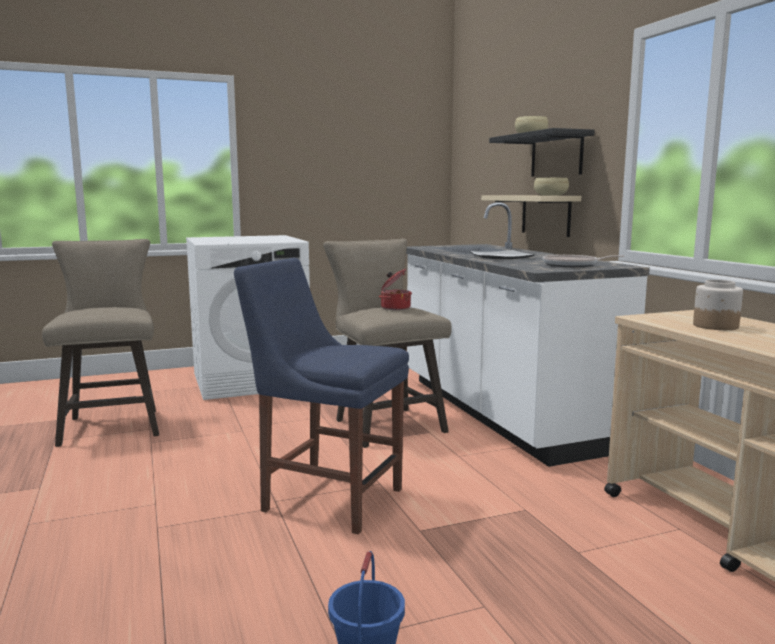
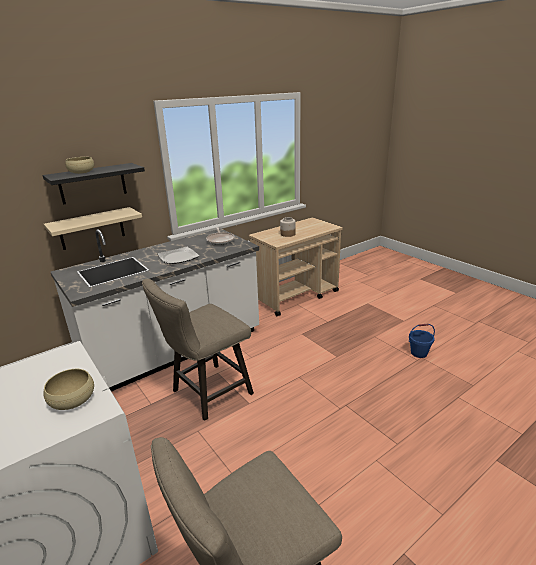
camera: 105 degrees left, 15 degrees up
blue chair [234,258,409,534] -> none
cooking pot [379,269,412,310] -> none
beige bowl [534,178,569,195] -> beige bowl moved to [43,369,94,410]

